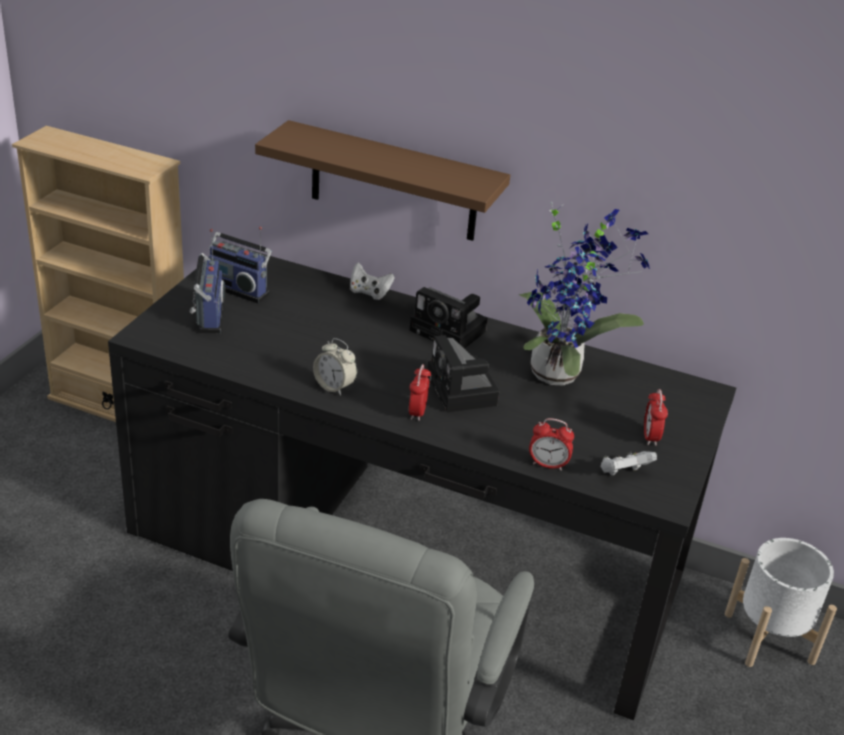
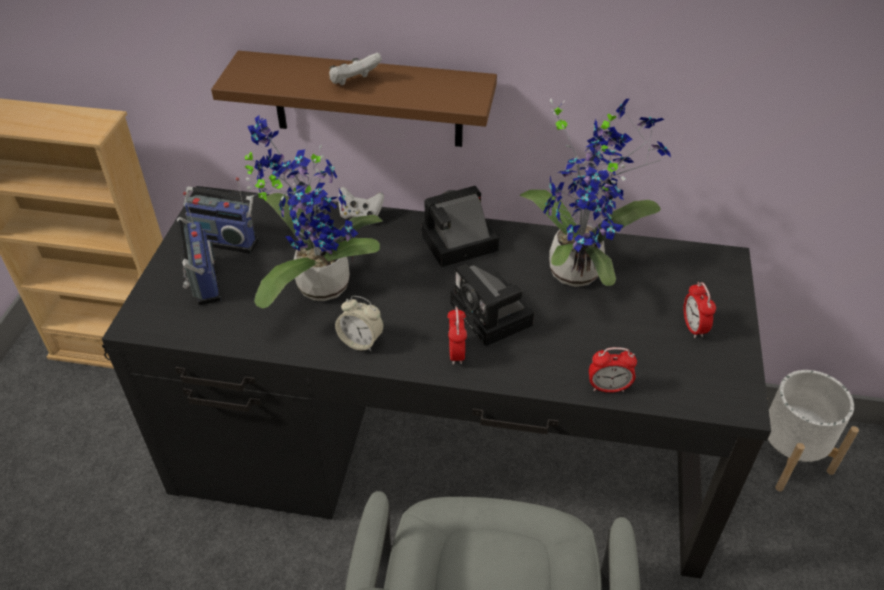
camera: 10 degrees left, 10 degrees up
camera [410,287,488,349] -> camera turned 135 degrees clockwise [421,186,499,267]
white game controller [600,451,657,476] -> white game controller moved to [329,53,382,86]
none -> potted plant [245,116,383,309]

